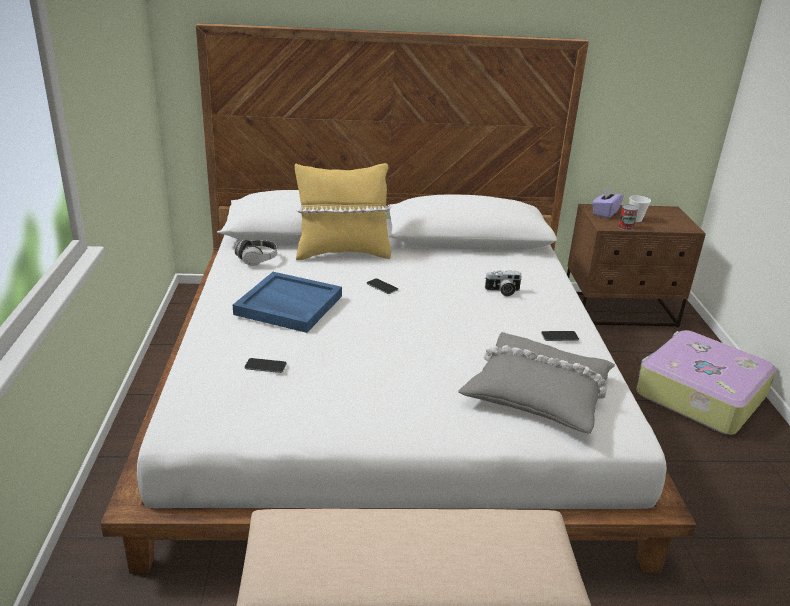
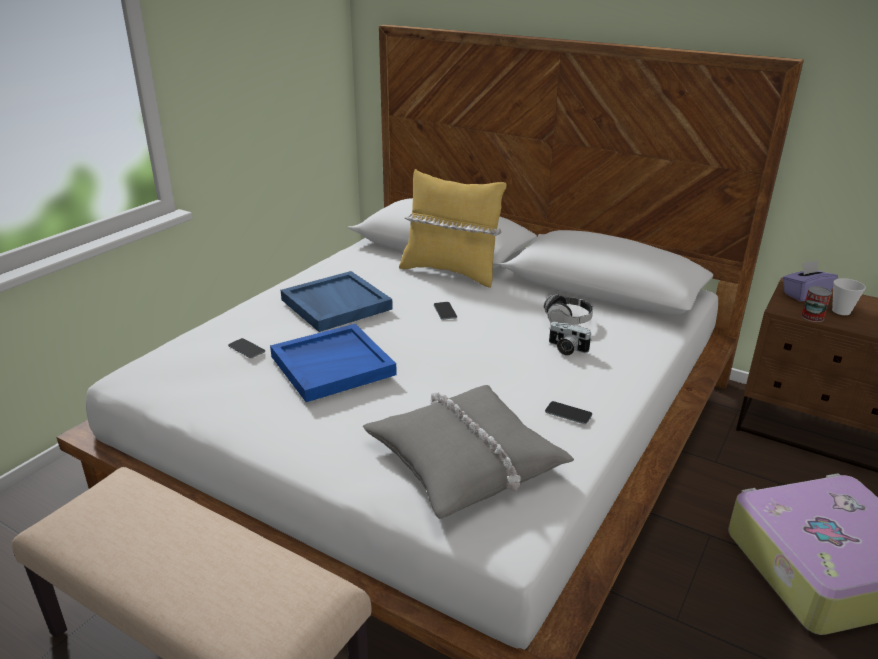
camera: 35 degrees right, 0 degrees up
headphones [235,240,277,266] -> headphones moved to [544,294,593,325]
none -> blue tray [270,324,397,402]

